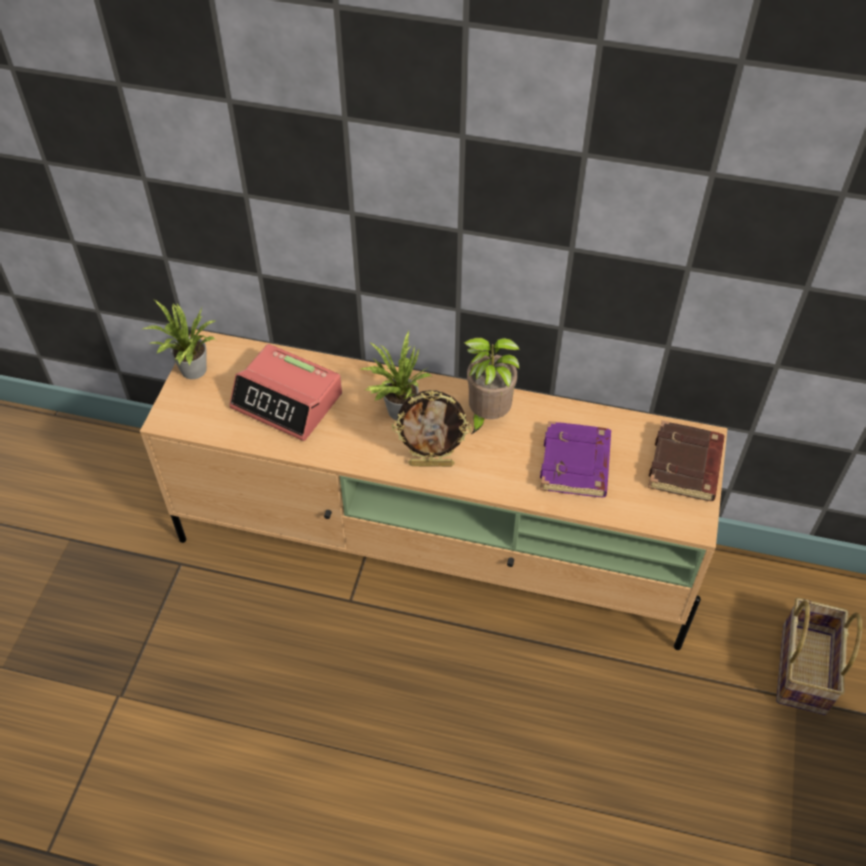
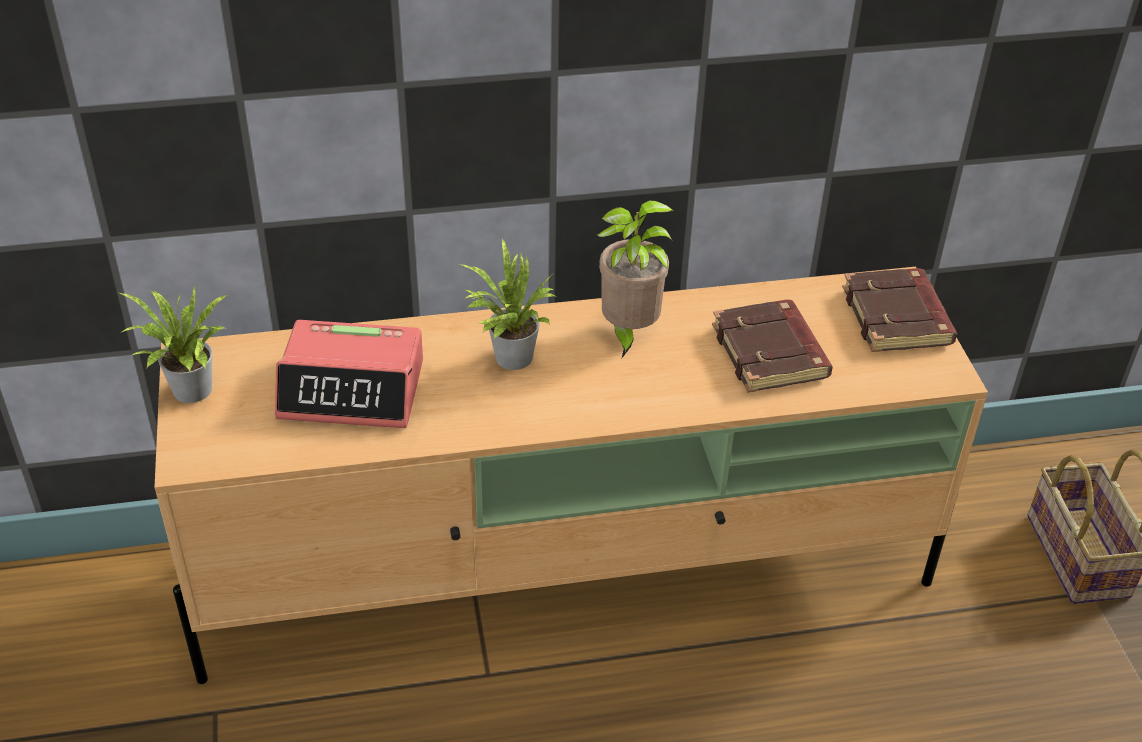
camera: 25 degrees left, 10 degrees down
picture frame [392,390,472,467] -> none
purple book [540,421,611,497] -> brown book [712,300,833,393]

